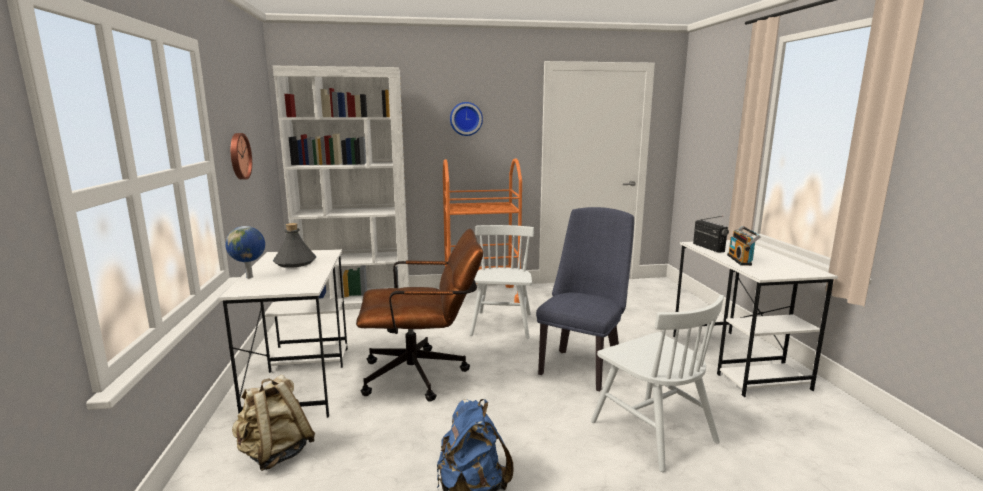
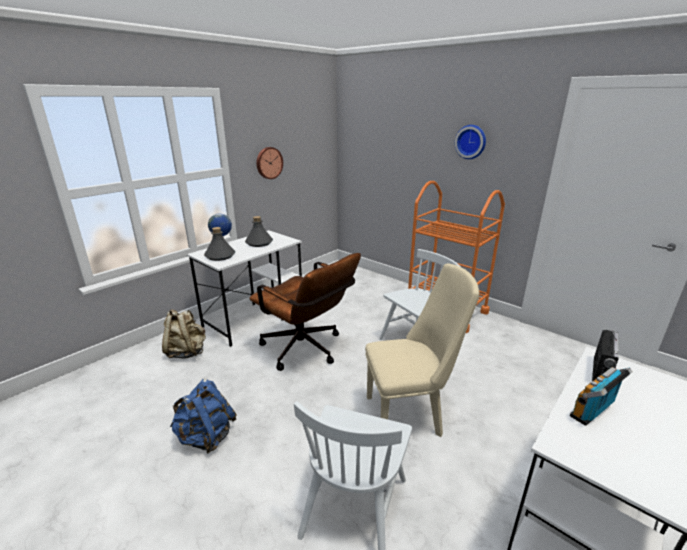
camera: 50 degrees right, 10 degrees up
white bookcase [273,66,409,310] -> none
blue chair [536,207,634,391] -> beige chair [365,263,479,437]
none -> grey bottle [204,227,235,261]

